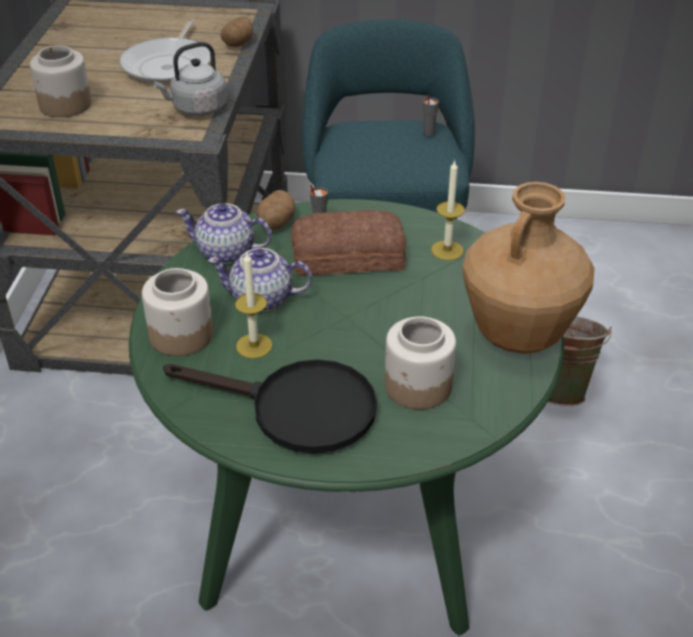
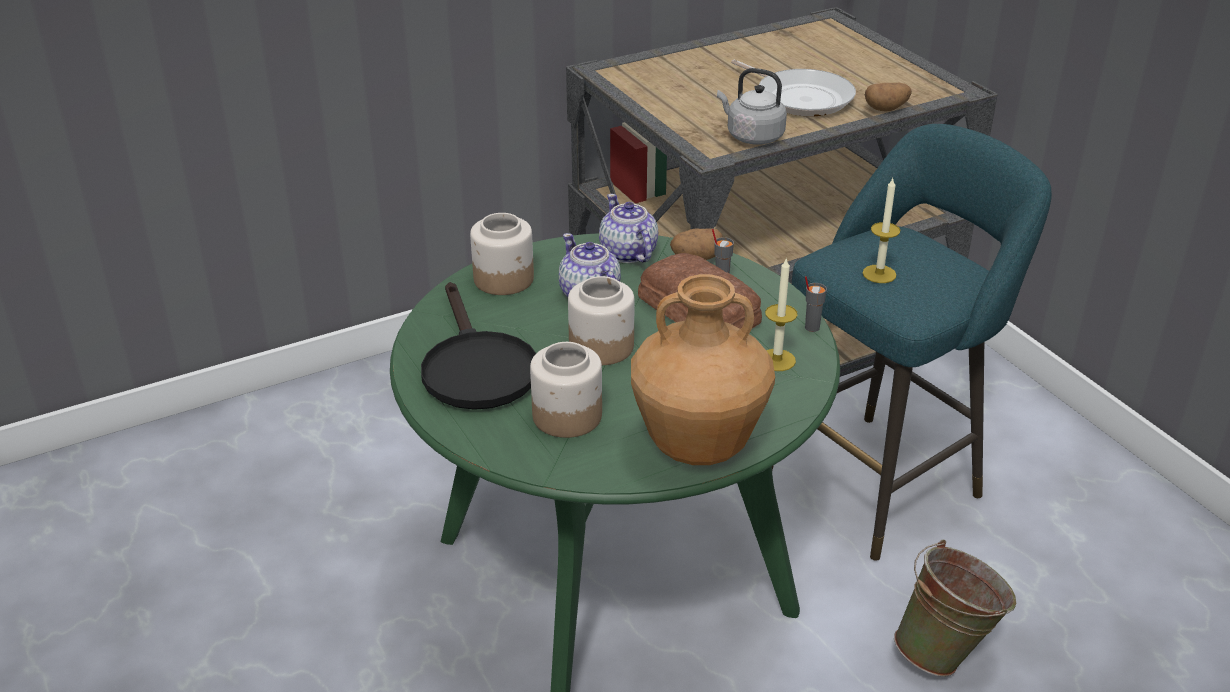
camera: 55 degrees right, 5 degrees down
jar [30,46,91,118] -> jar moved to [568,276,635,365]
frying pan [120,19,211,85] -> frying pan turned 105 degrees counterclockwise [731,60,856,116]
candle [235,252,273,359] -> candle moved to [863,178,900,283]
grey cup [423,94,439,137] -> grey cup moved to [805,276,827,332]

